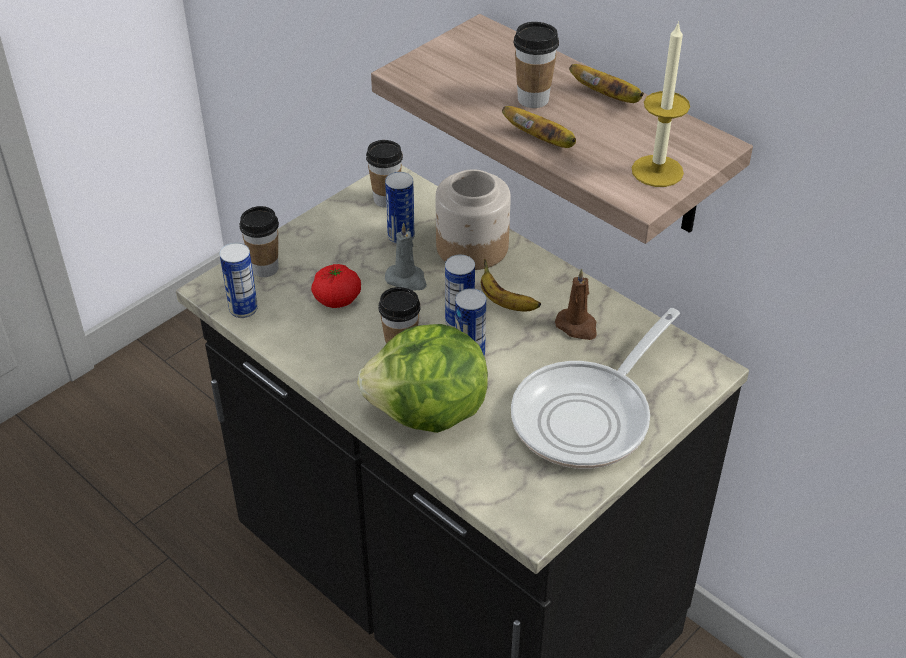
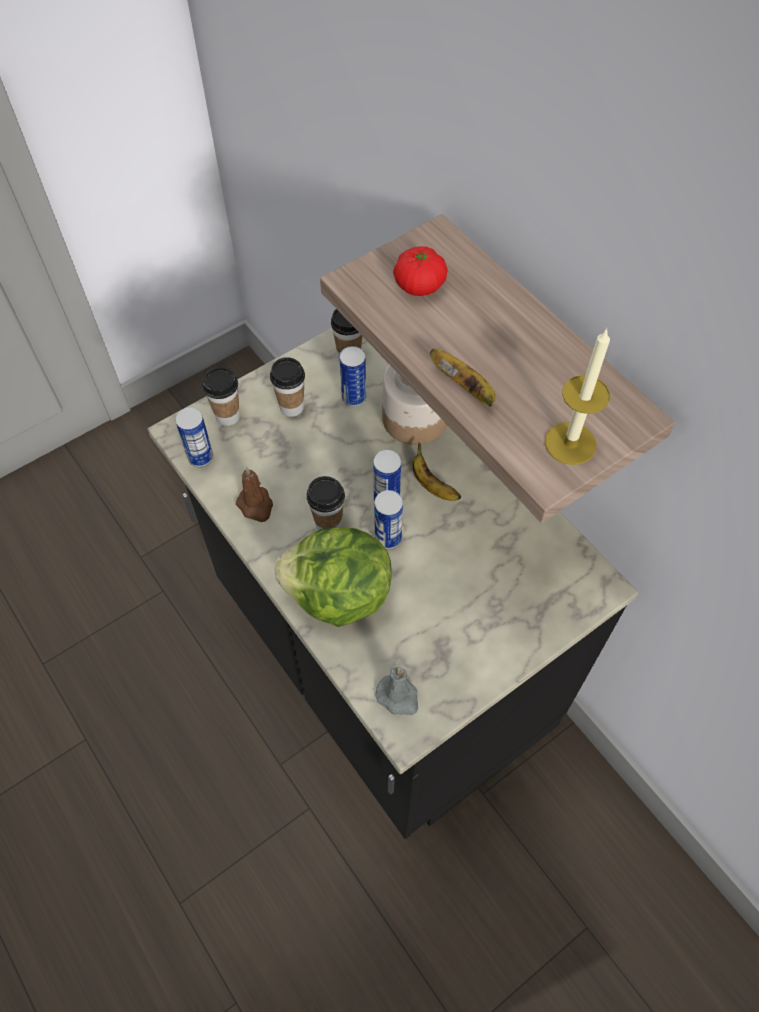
camera: 10 degrees right, 15 degrees up
tomato [311,264,361,308] -> tomato moved to [393,246,448,296]
grey candle [385,222,427,291] -> grey candle moved to [375,667,418,715]
frying pan [511,308,680,469] -> none
cup [514,22,559,108] -> cup moved to [270,357,305,417]
brown candle [555,268,597,340] -> brown candle moved to [235,467,273,522]
banana [569,64,644,103] -> none

